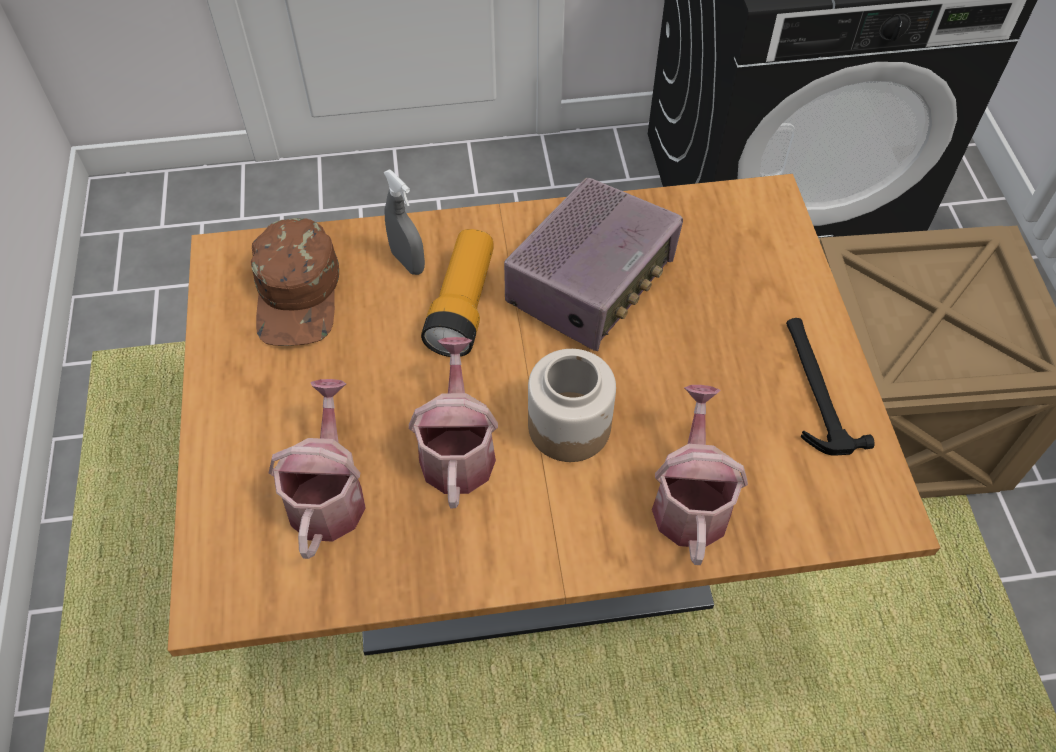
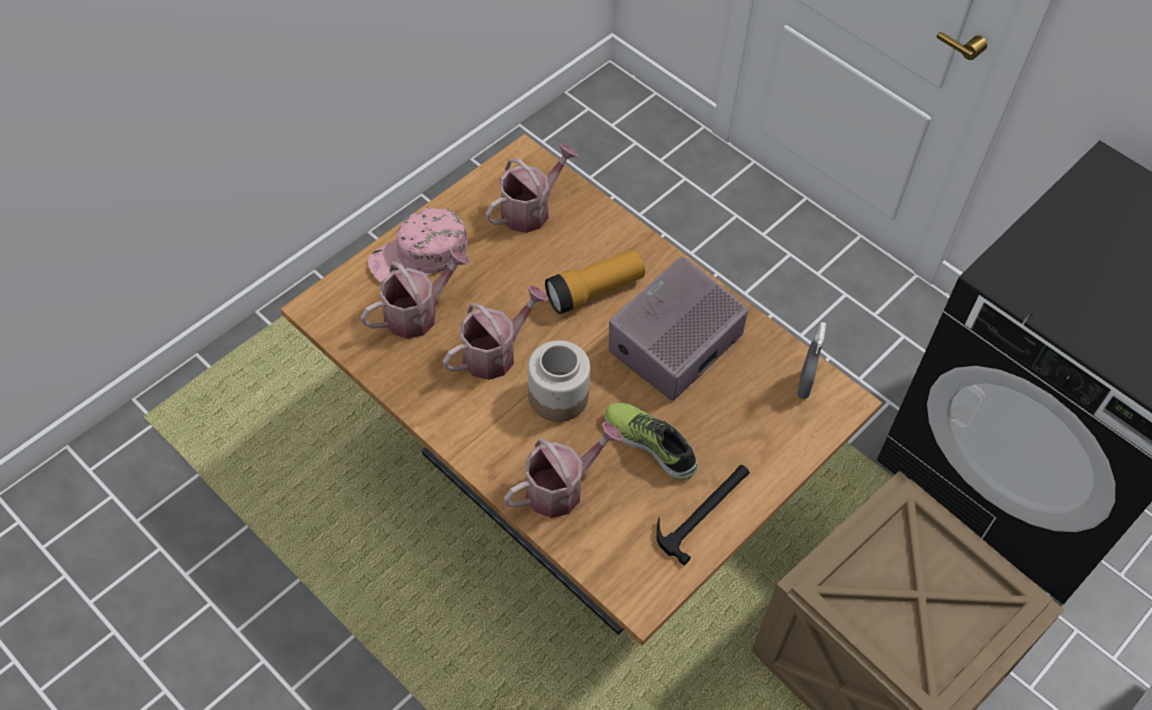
camera: 50 degrees right, 0 degrees up
brown cap [251,218,339,346] -> watering can [485,143,579,233]
grey spray bottle [383,169,425,275] -> grey spray bottle moved to [797,322,826,399]
radio [504,178,683,351] -> radio turned 135 degrees clockwise [609,256,748,401]
none -> pink cap [368,208,468,282]
none -> shoe [605,403,698,480]

